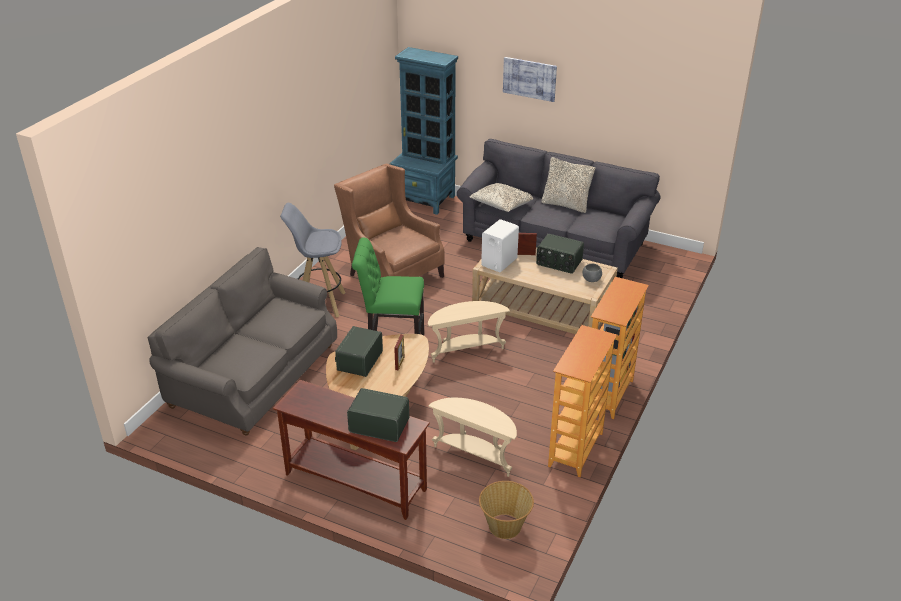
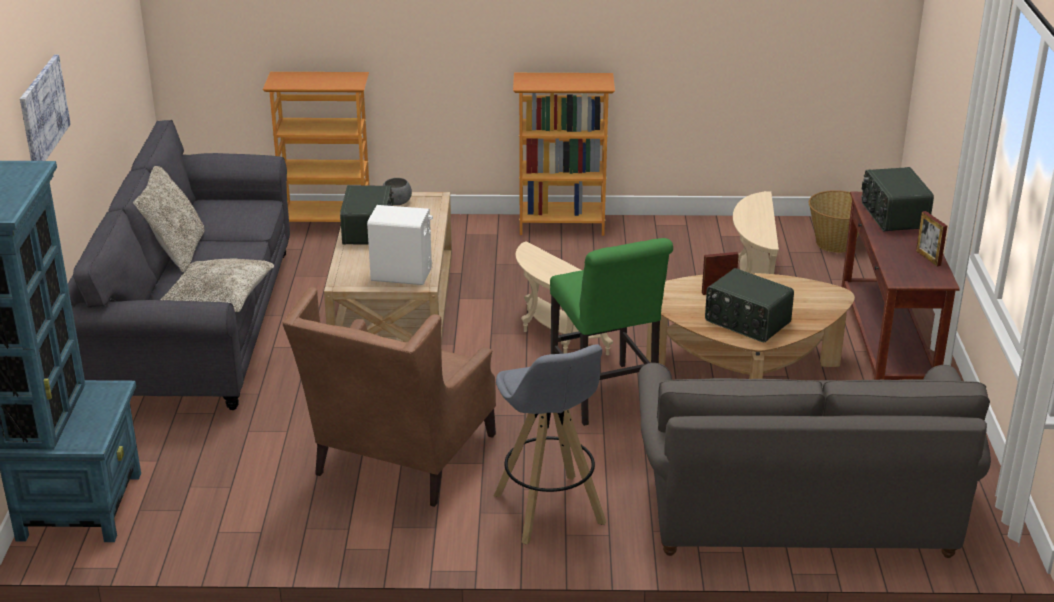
camera: 115 degrees left, 5 degrees down
radio [335,326,383,377] -> radio turned 45 degrees clockwise [705,268,794,343]
picture frame [518,233,537,255] -> picture frame moved to [916,211,947,267]
bookcase [548,325,617,477] -> bookcase moved to [263,72,370,222]

